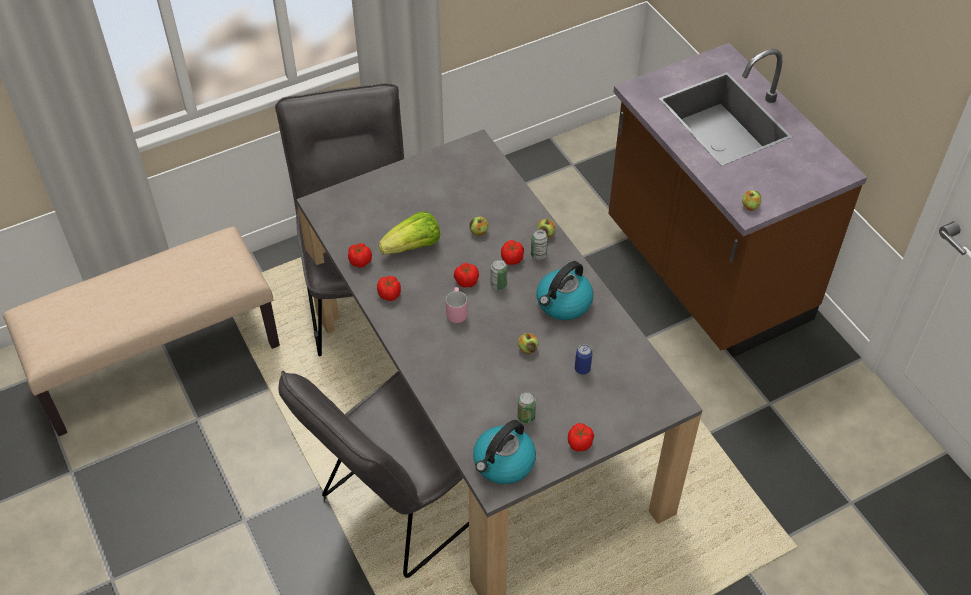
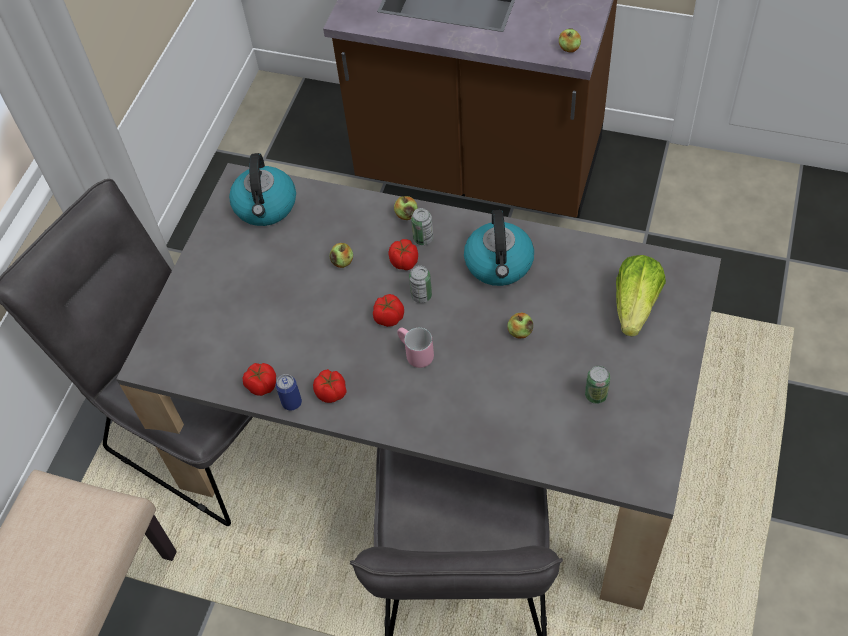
camera: 40 degrees left, 5 degrees up
lettuce [378,211,440,255] -> lettuce moved to [616,255,666,337]
kettle [473,420,536,484] -> kettle moved to [229,153,296,226]
tomato [568,423,594,451] -> none
can [575,344,593,374] -> can moved to [276,374,302,411]

